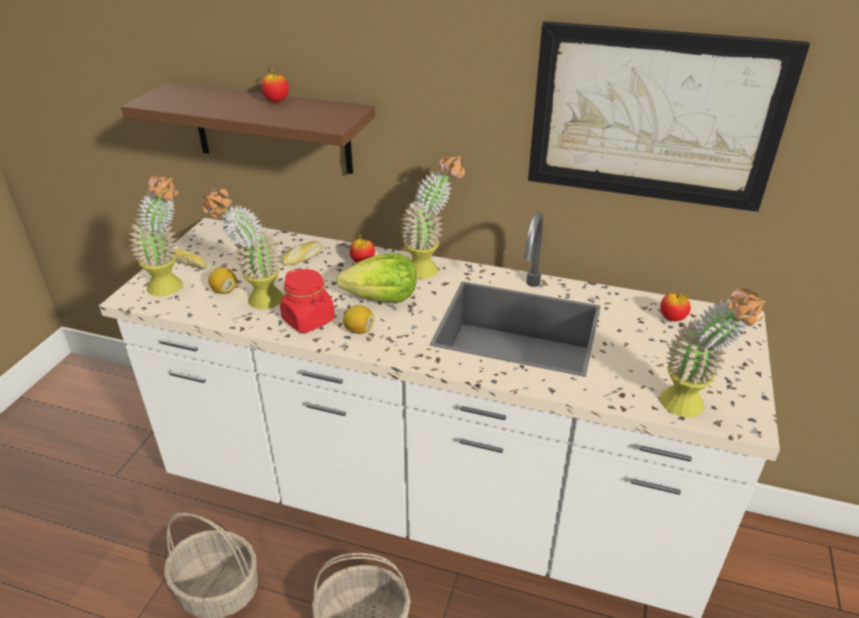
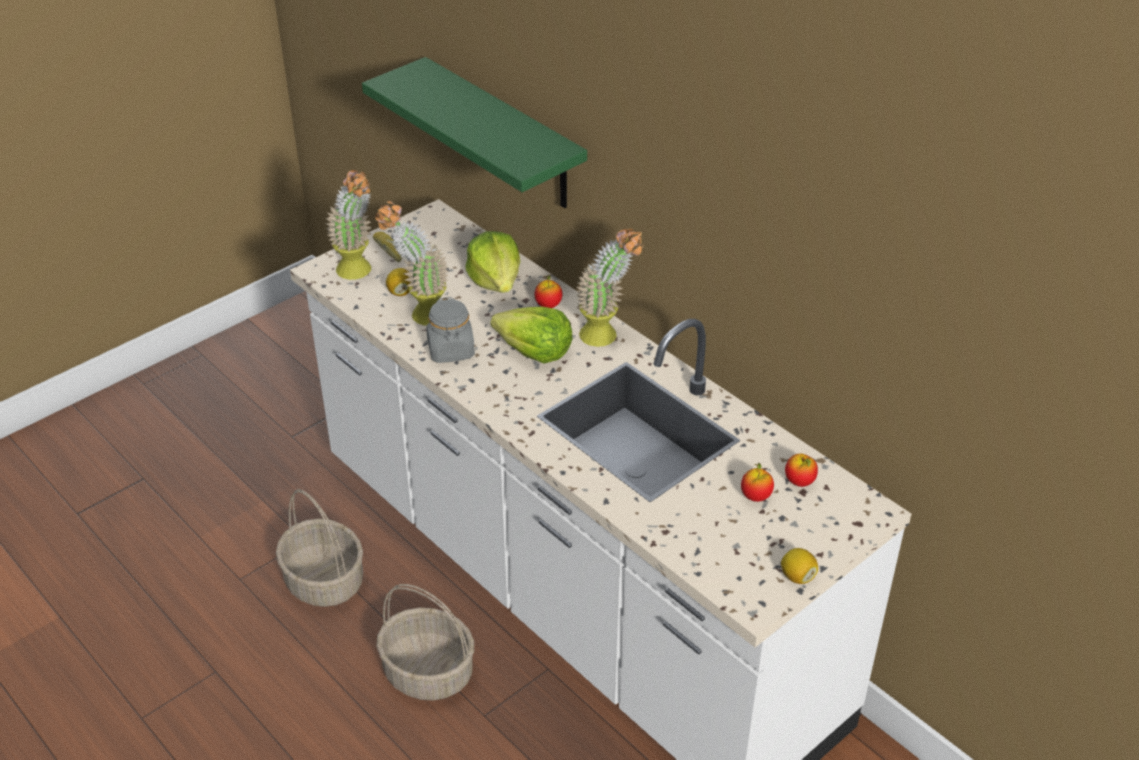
camera: 30 degrees right, 5 degrees up
brown shelf [121,82,375,174] -> green shelf [362,57,587,208]
apple [261,67,289,102] -> apple moved to [741,463,774,502]
red jar [280,269,334,333] -> grey jar [426,297,475,363]
bread [281,241,323,266] -> lettuce [465,231,520,293]
lemon [343,305,374,334] -> lemon moved to [781,548,818,584]
picture [528,21,810,212] -> none
potted plant [660,289,765,417] -> none

